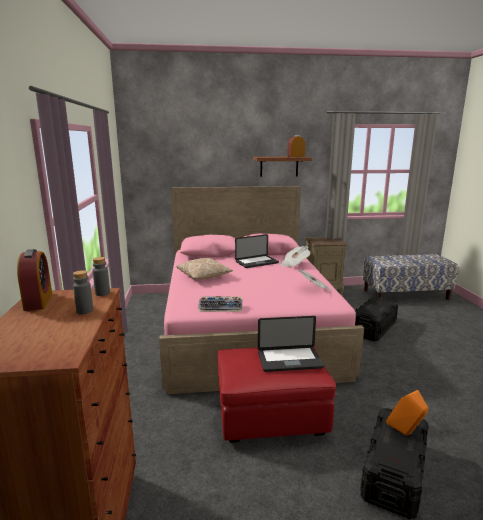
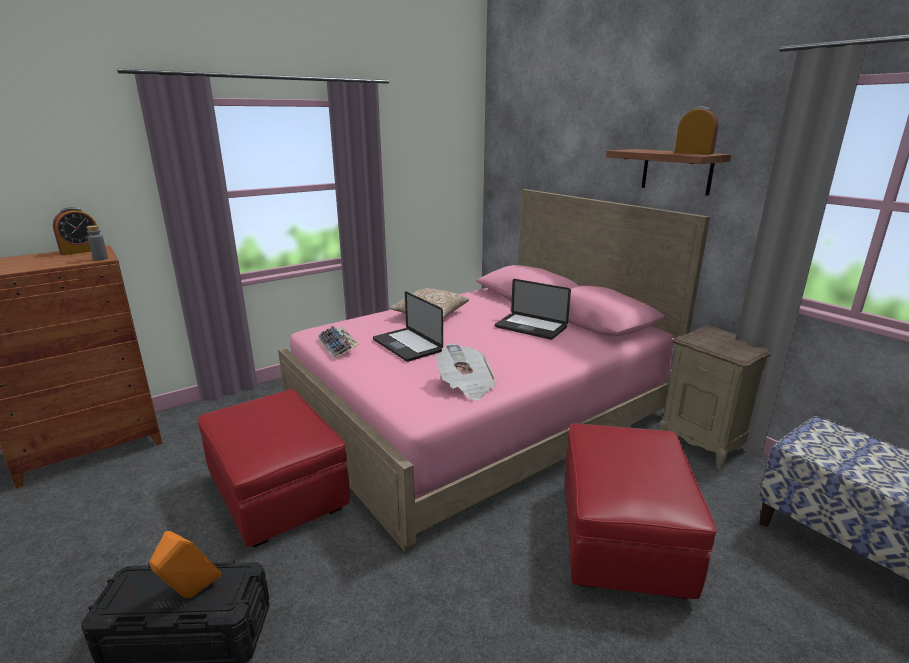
camera: 60 degrees right, 5 degrees up
grey bottle [73,270,93,314] -> none
laptop [258,316,324,372] -> laptop moved to [373,291,443,362]
newspaper [280,246,310,267] -> none
black storage box [355,297,398,341] -> red ottoman [565,423,717,599]

